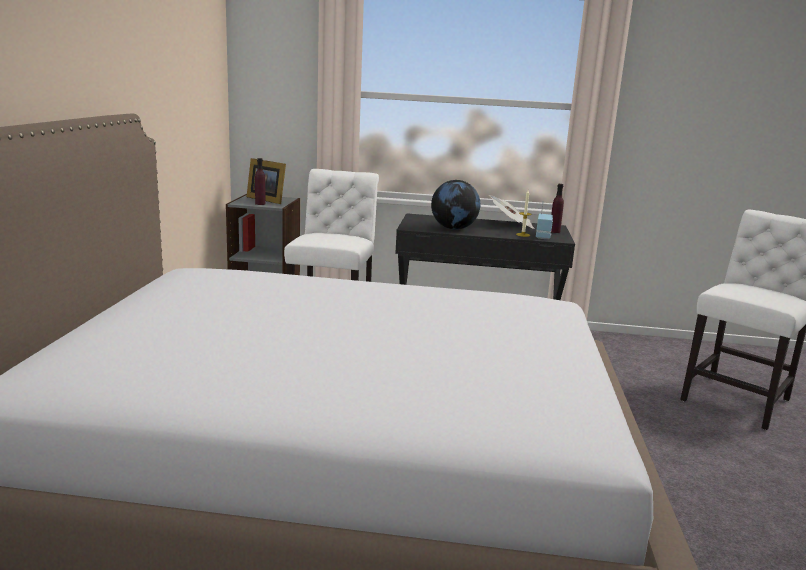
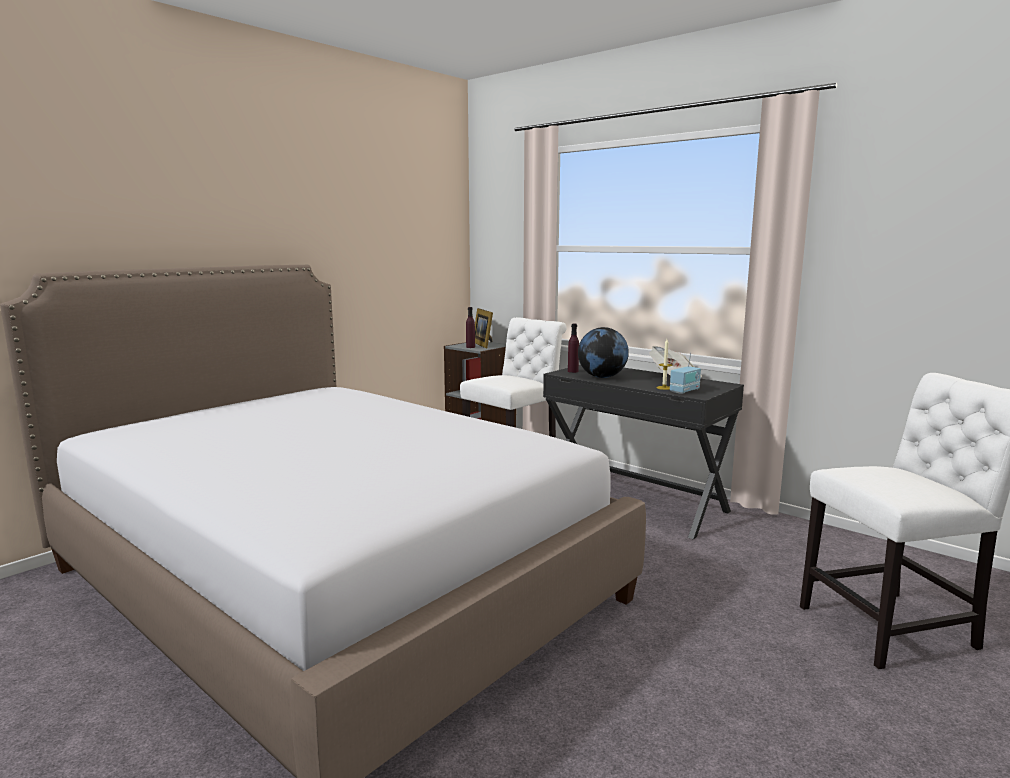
camera: 35 degrees right, 5 degrees down
purple bottle [551,184,564,233] -> purple bottle moved to [568,324,579,373]

